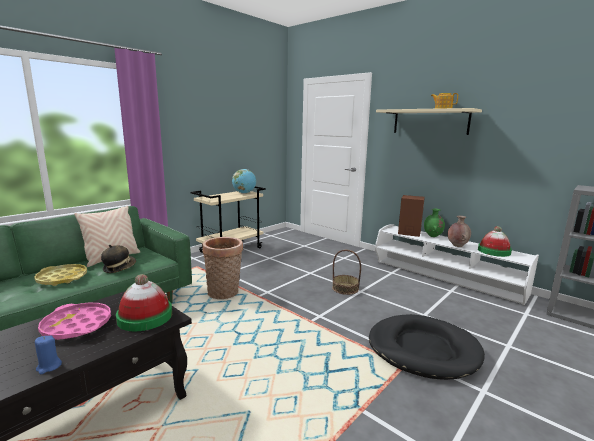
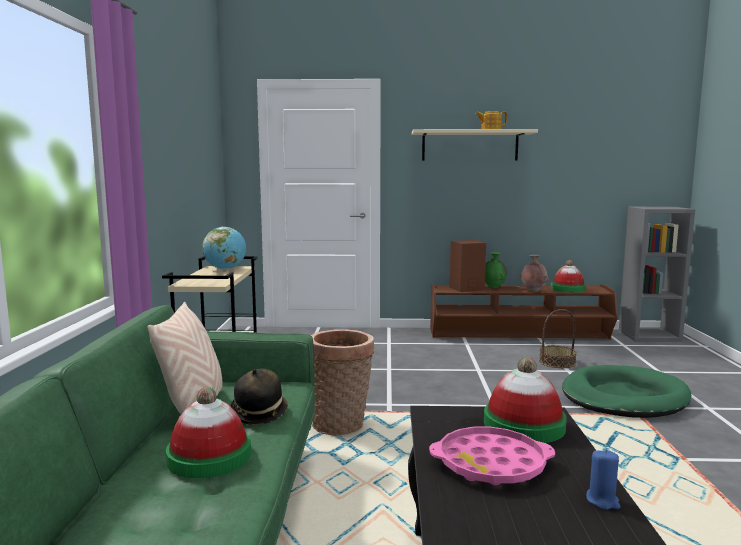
camera: 40 degrees left, 5 degrees down
yellow tray [34,264,87,286] -> hat [166,387,251,478]
basket [332,250,361,295] -> basket moved to [539,309,577,368]
black dog bed [369,314,485,380] -> green dog bed [562,365,691,418]
white tv stand [375,224,539,305] -> brown tv stand [430,284,618,339]

